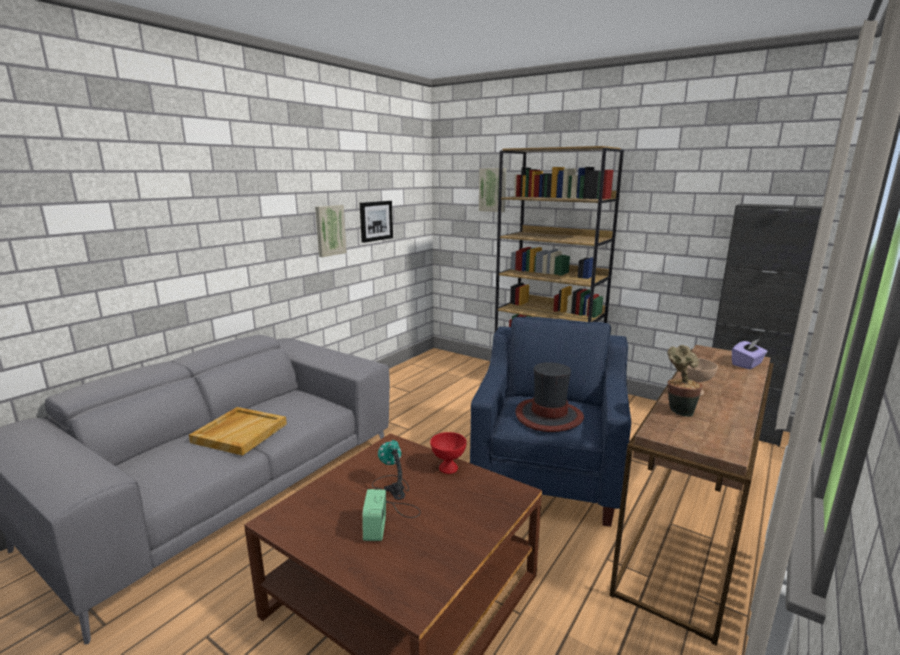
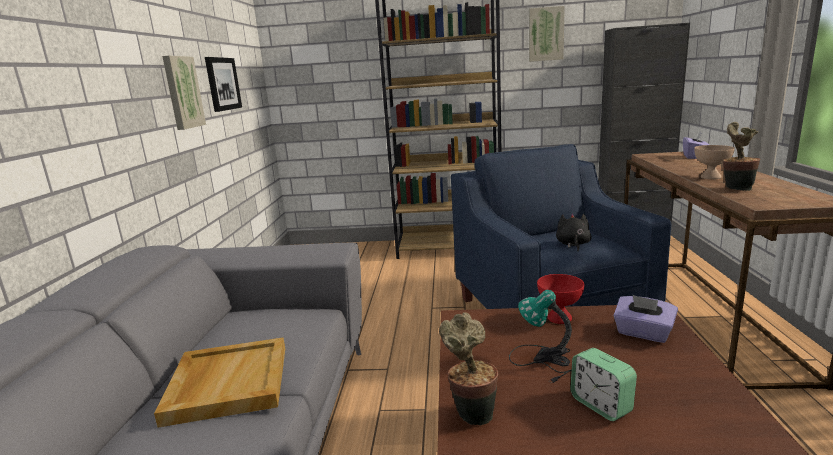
camera: 30 degrees left, 0 degrees up
picture [479,168,506,212] -> picture moved to [529,6,565,62]
hat [515,362,584,432] -> black plush toy [556,213,592,251]
none -> potted plant [439,312,498,426]
none -> purple tissue box [613,295,678,343]

